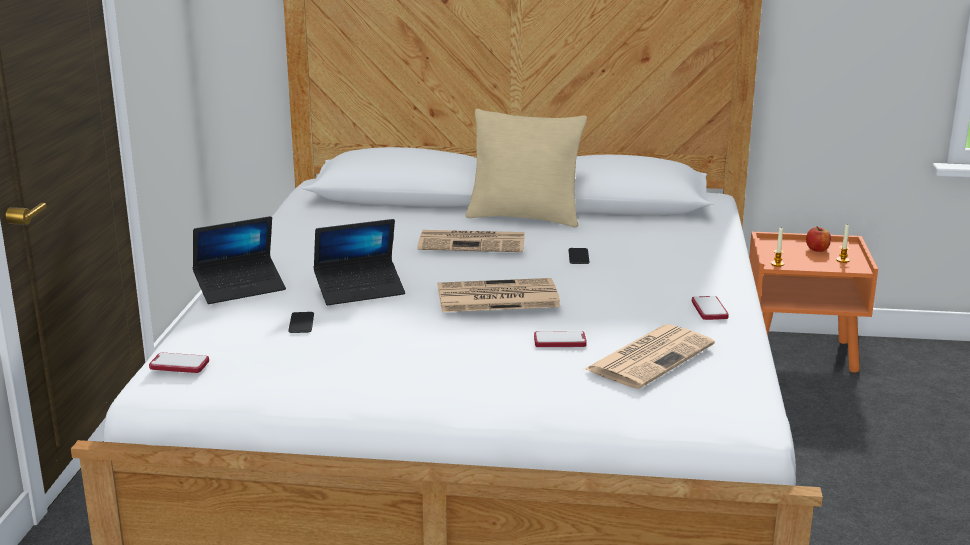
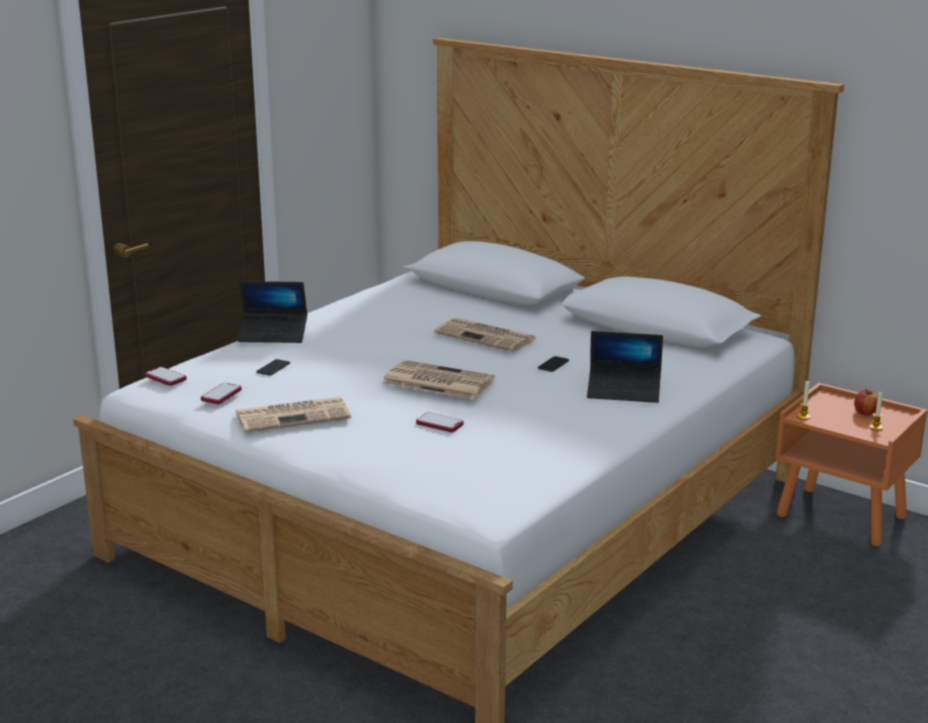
camera: 30 degrees right, 0 degrees up
laptop [314,219,405,305] -> laptop moved to [587,331,663,403]
beige pillow [466,109,587,227] -> none
newspaper [585,324,715,389] -> newspaper moved to [236,397,351,432]
phone [692,296,729,320] -> phone moved to [201,383,242,404]

